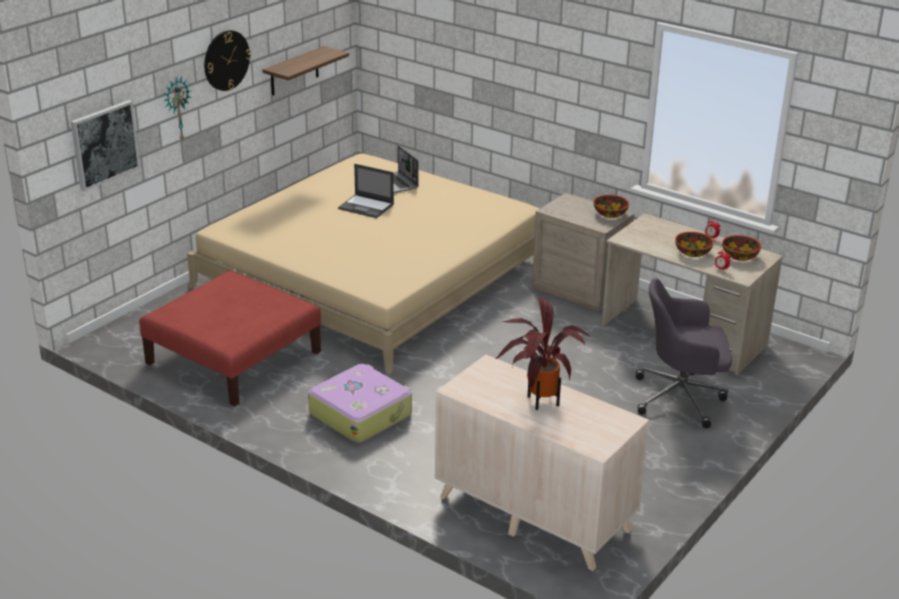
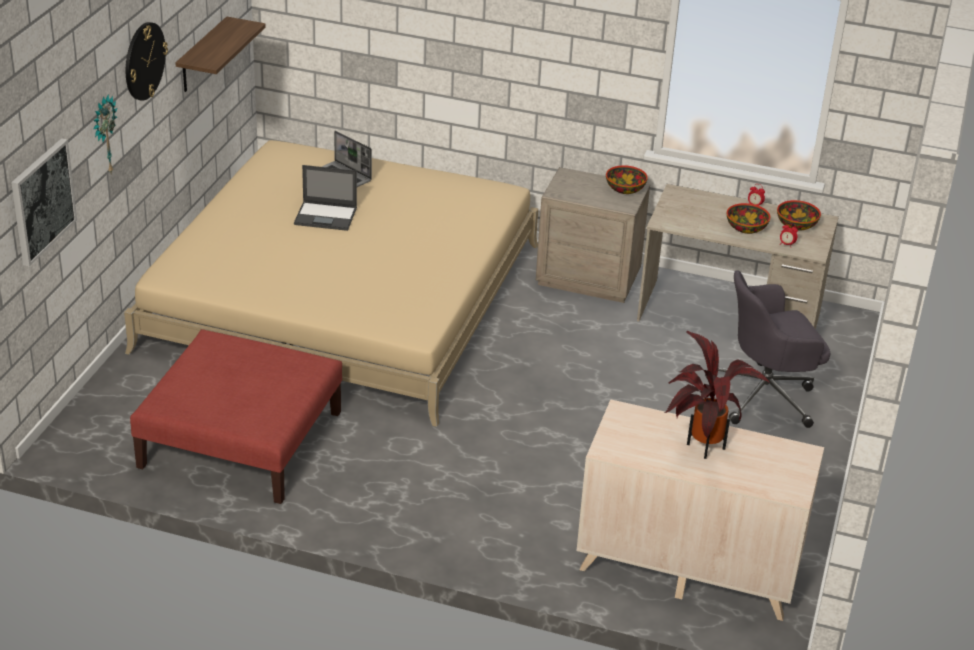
camera: 20 degrees left, 5 degrees up
suitcase [308,364,412,443] -> none

